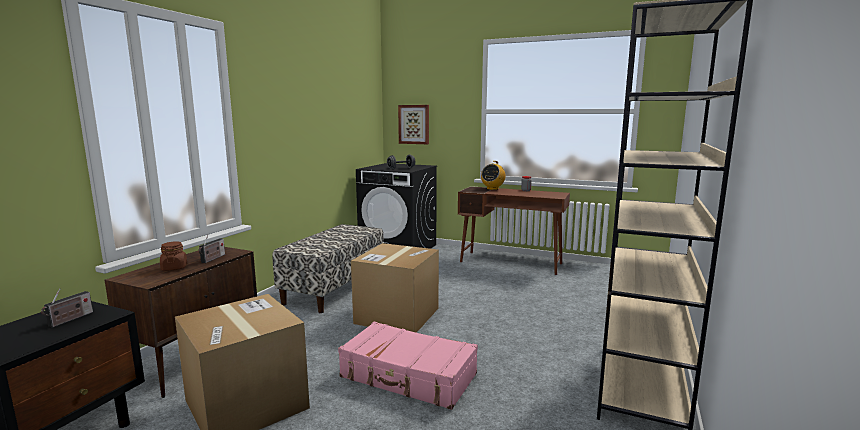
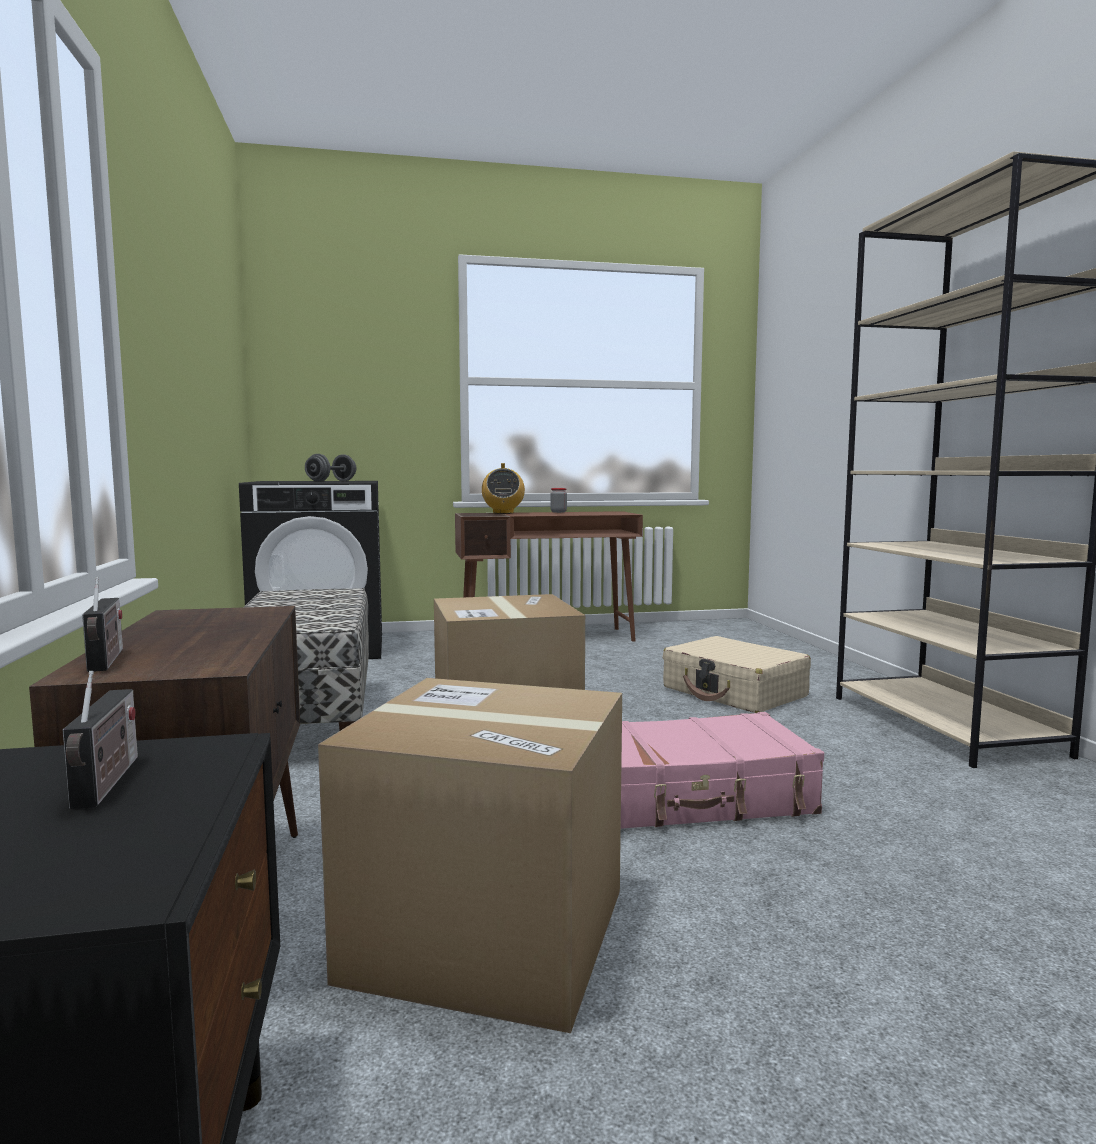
camera: 35 degrees left, 5 degrees down
brown jar [160,242,187,271] -> none
radio [199,234,225,263] -> radio moved to [82,577,123,672]
picture [398,105,429,144] -> none
none -> beige suitcase [663,636,811,713]

